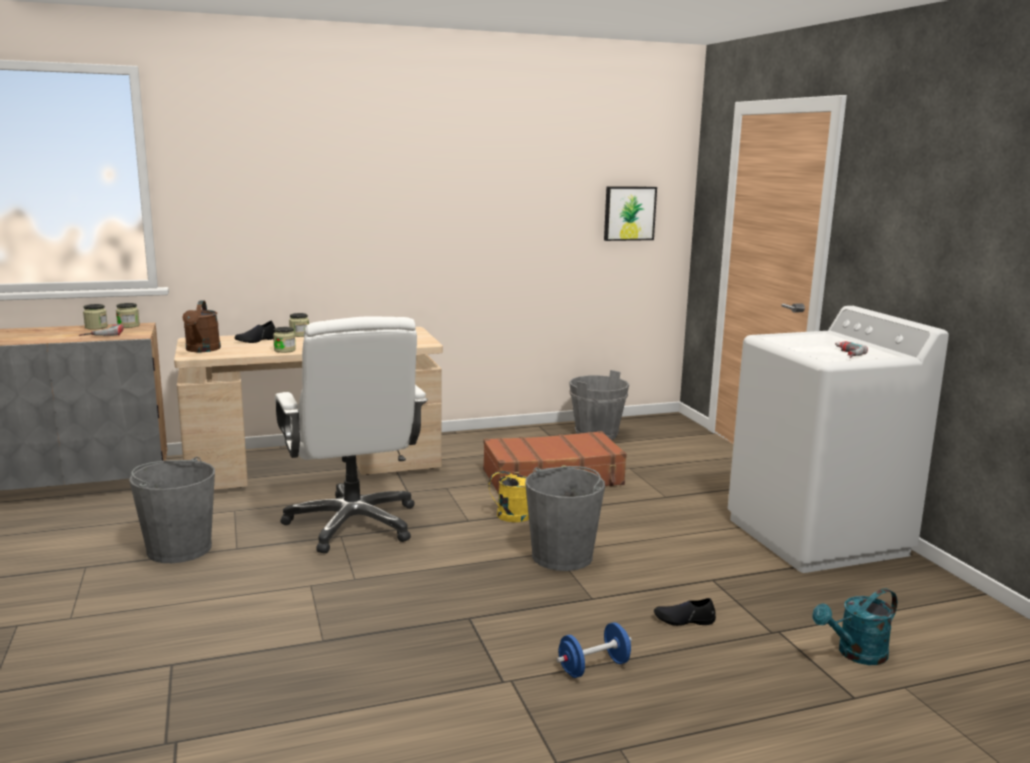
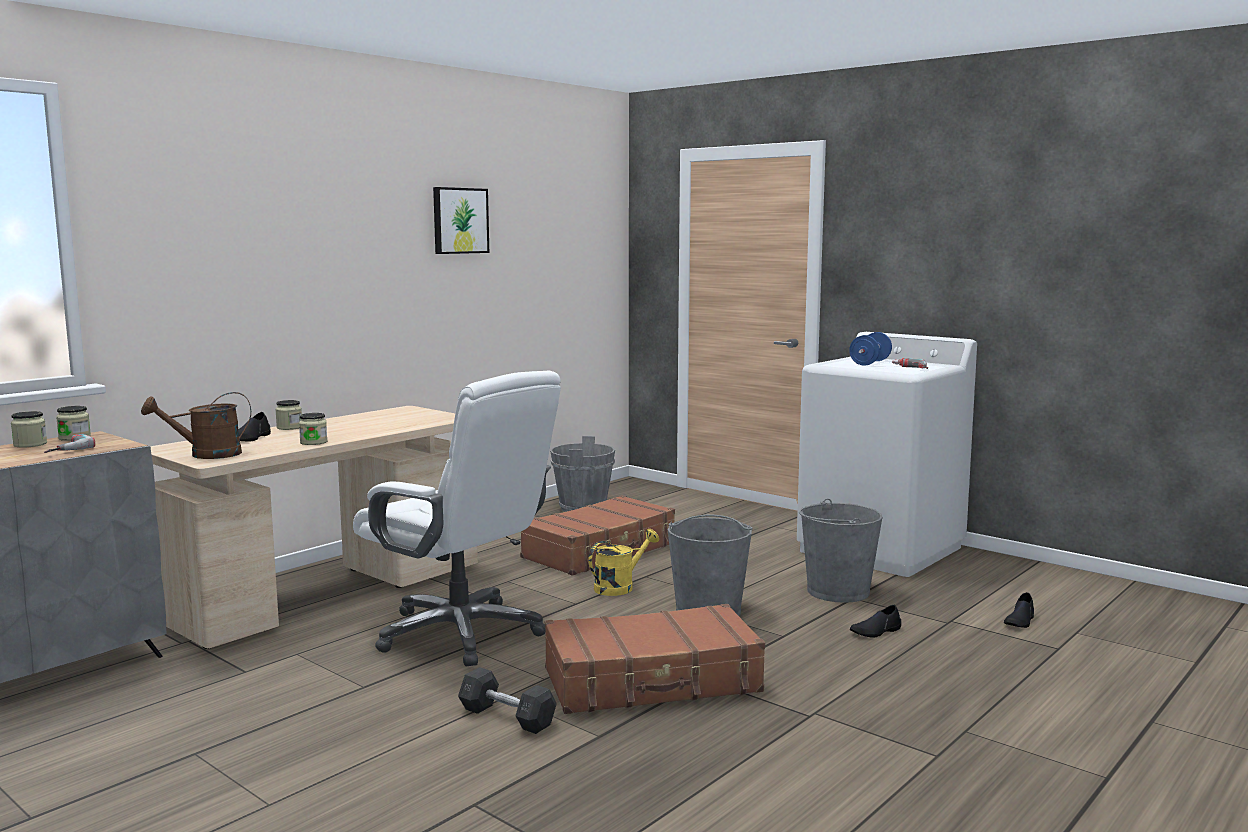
camera: 30 degrees left, 5 degrees down
grey bucket [129,457,215,563] -> grey bucket moved to [799,498,882,603]
brown watering can [183,301,221,352] -> brown watering can turned 105 degrees clockwise [141,392,251,459]
blue dumbbell [556,622,632,678] -> blue dumbbell moved to [849,332,892,366]
picture [604,186,657,241] -> picture moved to [433,187,489,254]
turquoise watering can [812,588,897,665] -> black shoe [1004,592,1034,628]
none -> grey dumbbell [458,667,557,734]
none -> brown suitcase [545,604,765,714]

